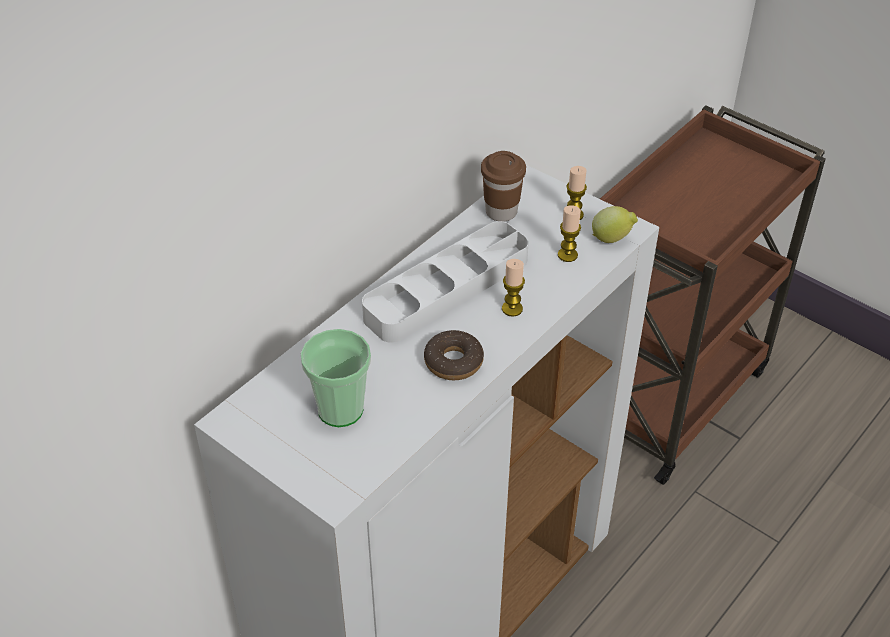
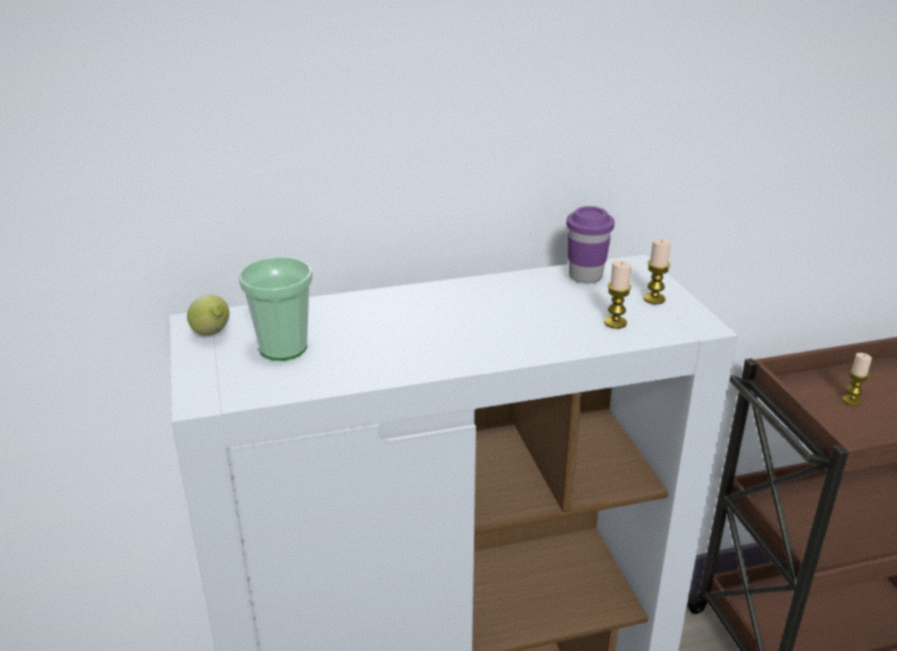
camera: 35 degrees right, 15 degrees down
white tray [362,221,529,343] -> none
donut [424,330,484,380] -> none
brown cup [481,151,526,222] -> purple cup [566,206,615,283]
candle [502,259,525,317] -> candle moved to [842,353,872,406]
lemon [592,206,638,243] -> lemon moved to [187,295,229,336]

